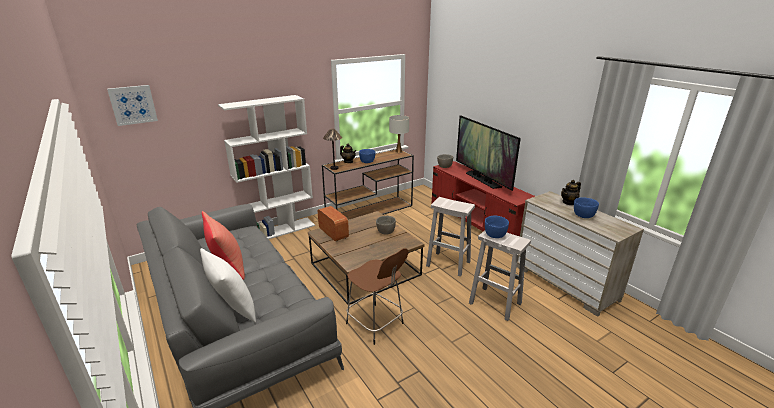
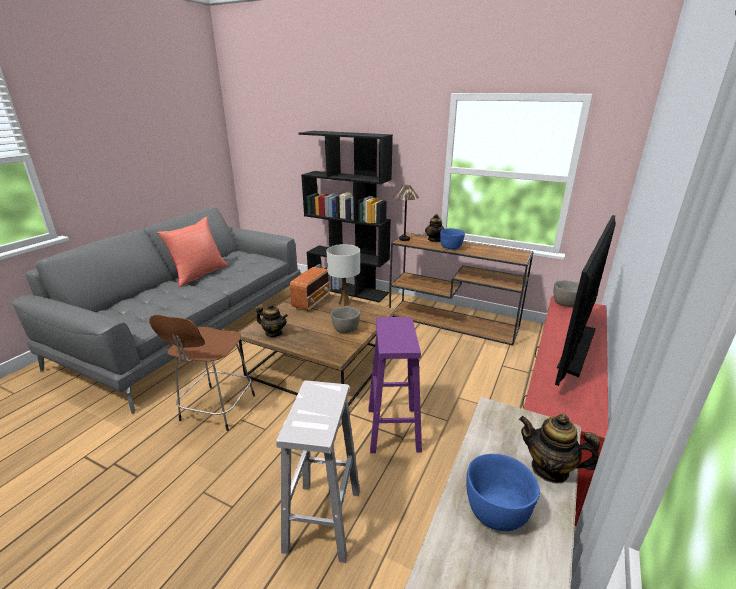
camera: 60 degrees right, 0 degrees up
picture [107,85,158,126] -> none
white pillow [200,248,256,323] -> none
white bookcase [218,95,315,239] -> black bookcase [299,131,393,302]
white table lamp [389,115,409,153] -> white table lamp moved to [327,244,360,306]
white stool [426,197,475,277] -> purple stool [369,317,422,453]
blue bowl [485,215,509,238] -> none
none -> teapot [256,303,288,337]

